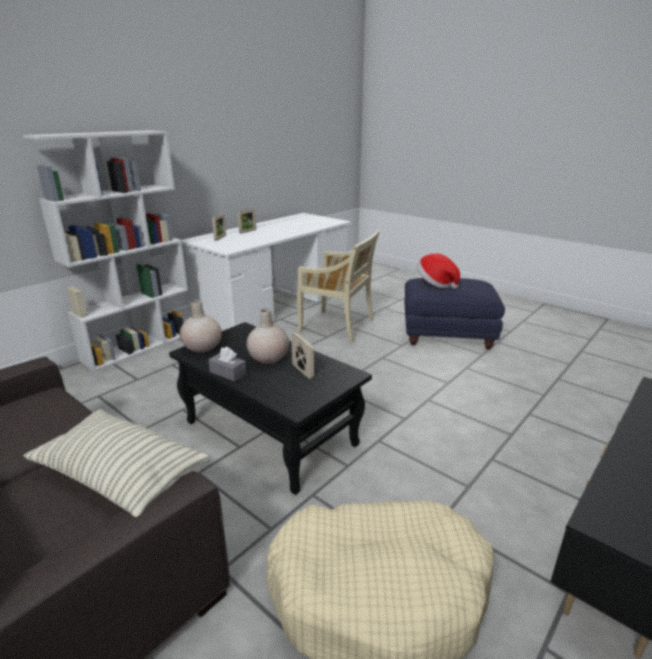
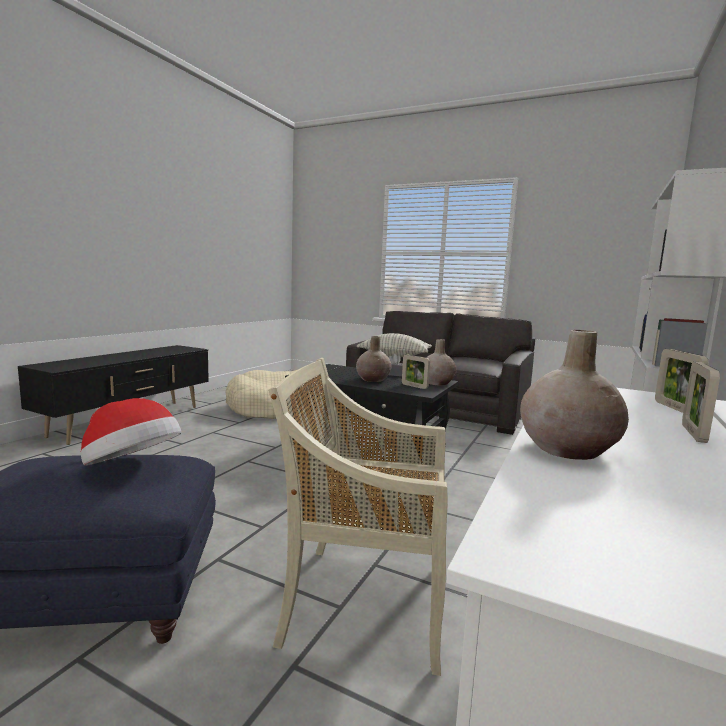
camera: 165 degrees right, 15 degrees down
picture frame [291,333,314,379] -> picture frame moved to [402,355,430,389]
none -> beige vase [520,330,629,460]

